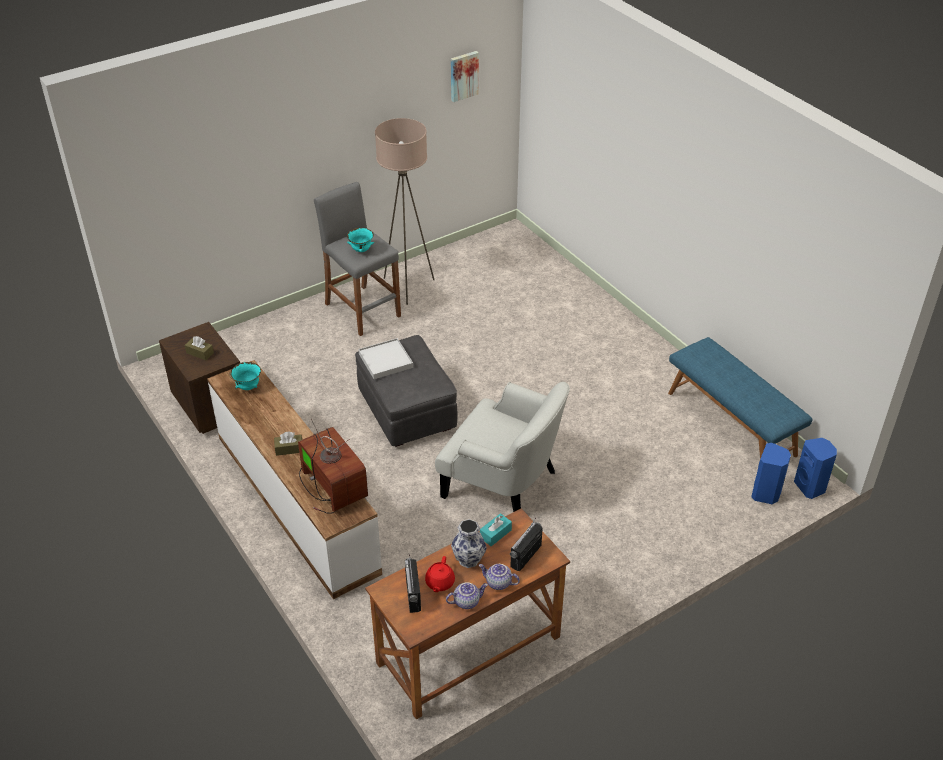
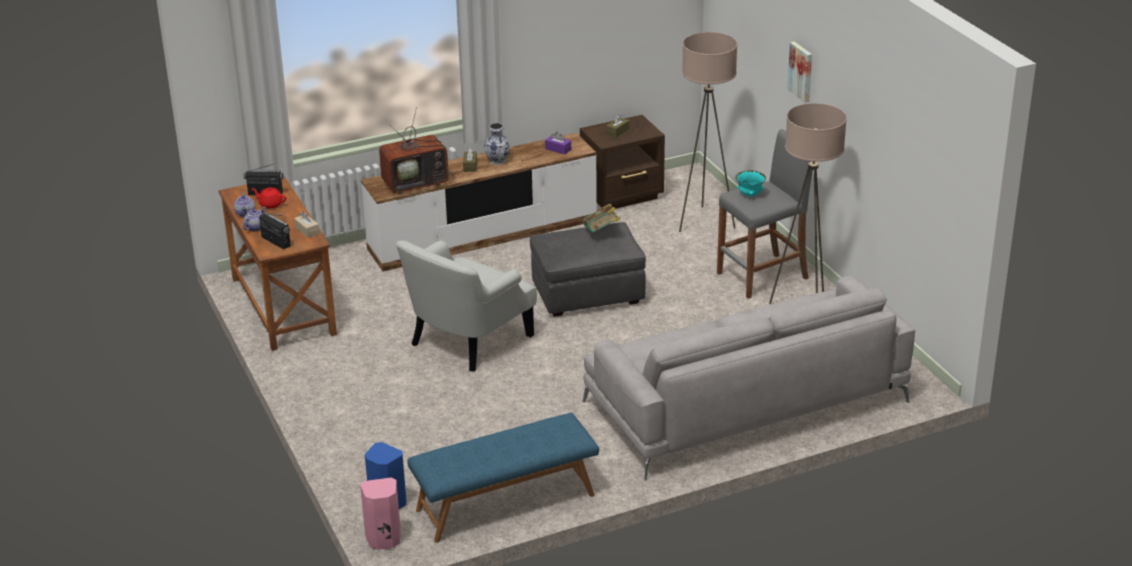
camera: 100 degrees right, 10 degrees down
turquoise bowl [230,362,261,390] -> purple tissue box [545,132,571,154]
white tray [358,338,413,379] -> book [583,204,620,232]
picture [451,51,479,102] -> picture moved to [787,41,812,103]
vase [451,519,487,568] -> vase moved to [484,123,510,165]
turquoise tissue box [480,513,512,546] -> beige tissue box [294,212,320,238]
blue speaker [794,438,837,499] -> pink speaker [360,477,401,550]
none -> grey sofa [583,276,915,481]
none -> beige floor lamp [679,32,738,232]

